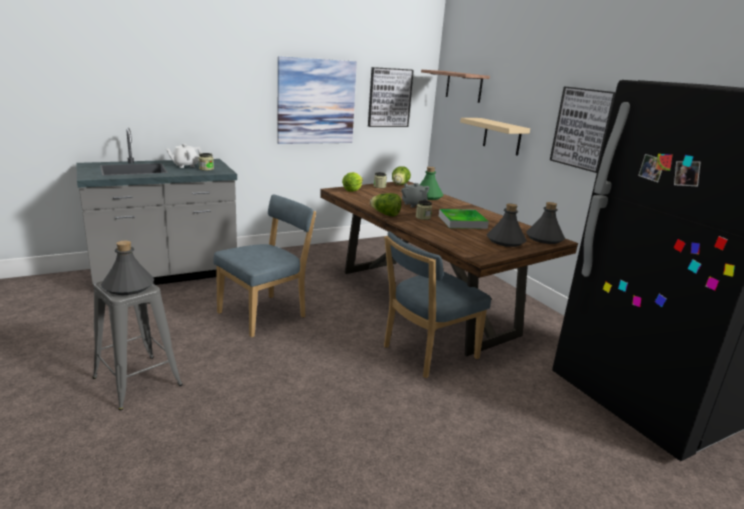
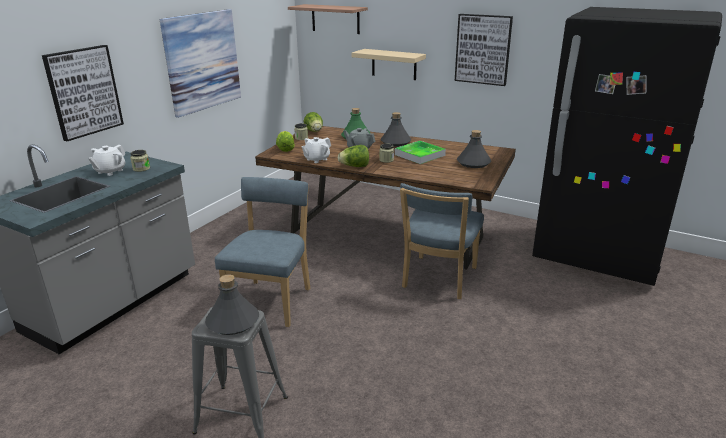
camera: 30 degrees left, 5 degrees up
picture [368,67,414,127] -> picture moved to [42,45,124,141]
grey bottle [526,202,565,244] -> grey bottle moved to [381,112,411,147]
none -> white teapot [301,137,331,163]

